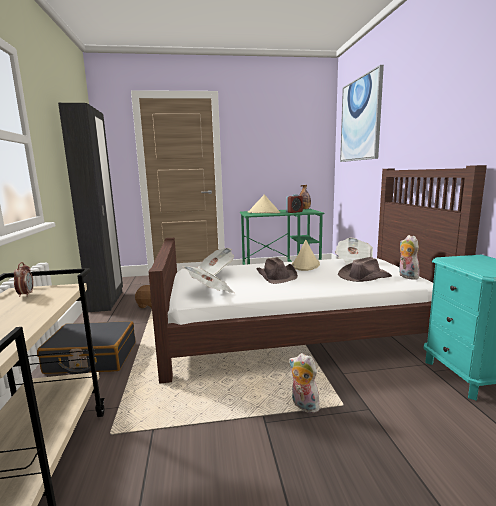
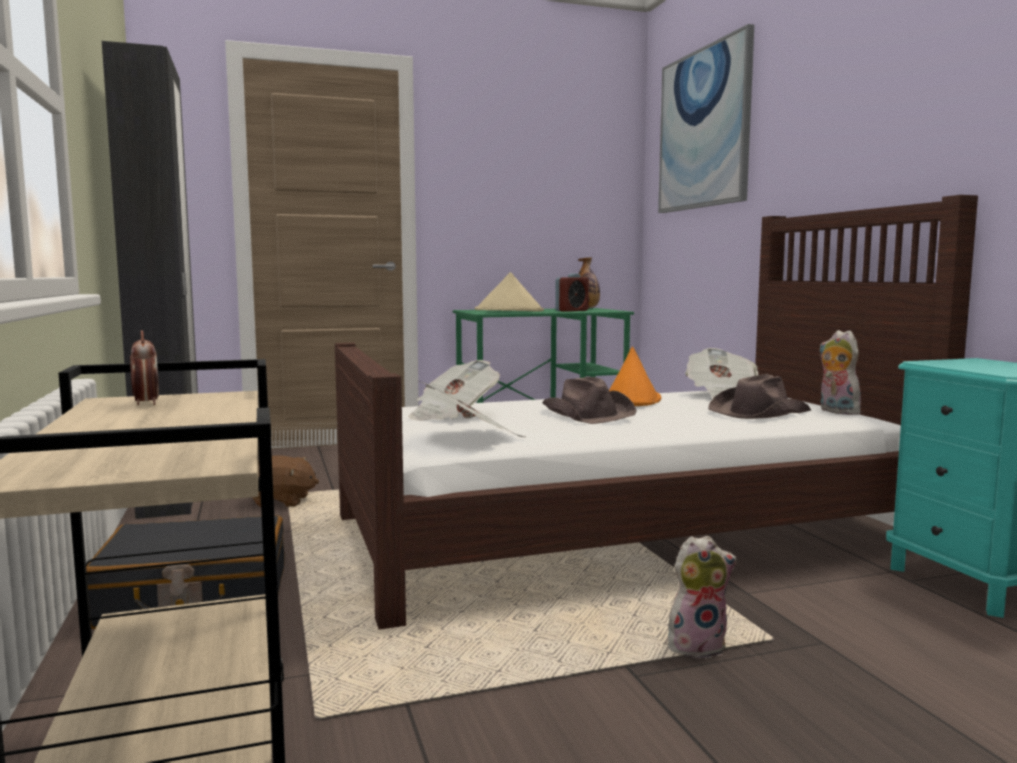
camera: 10 degrees left, 5 degrees down
plush toy [289,353,320,414] -> plush toy turned 135 degrees clockwise [668,536,737,659]
beige hat [292,240,320,271] -> orange hat [609,346,661,406]

